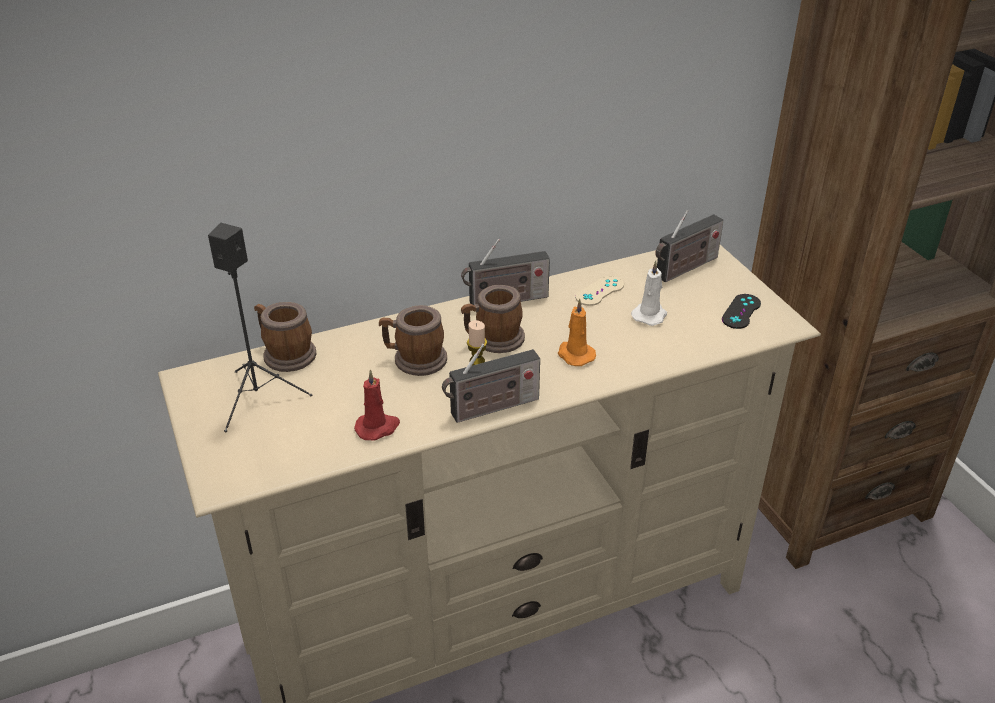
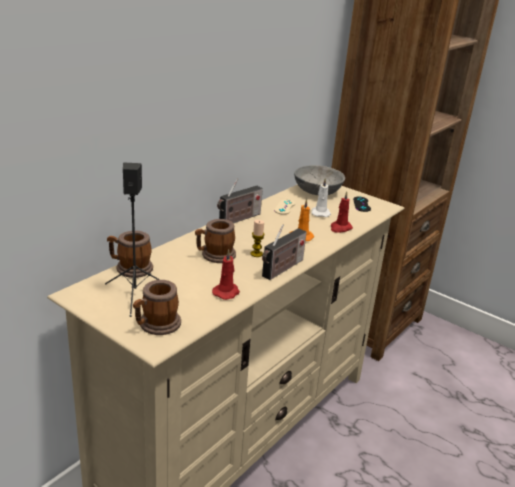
camera: 30 degrees left, 10 degrees down
mug [461,285,525,353] -> mug moved to [133,280,181,335]
radio [655,210,724,282] -> grey bowl [294,165,345,195]
none -> red candle [331,191,353,233]

